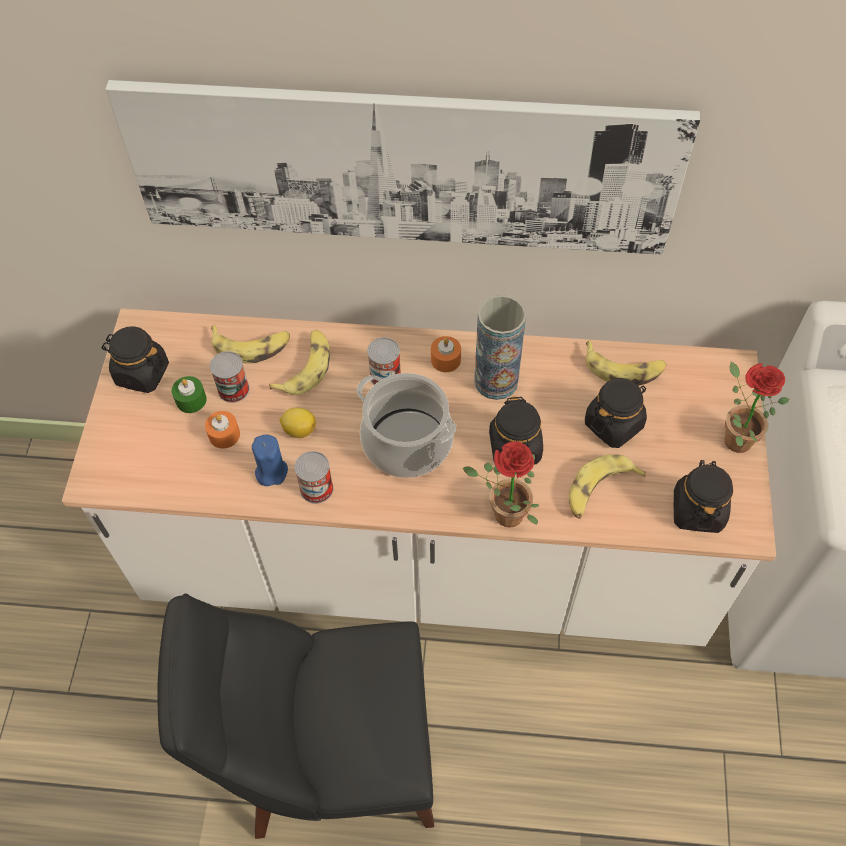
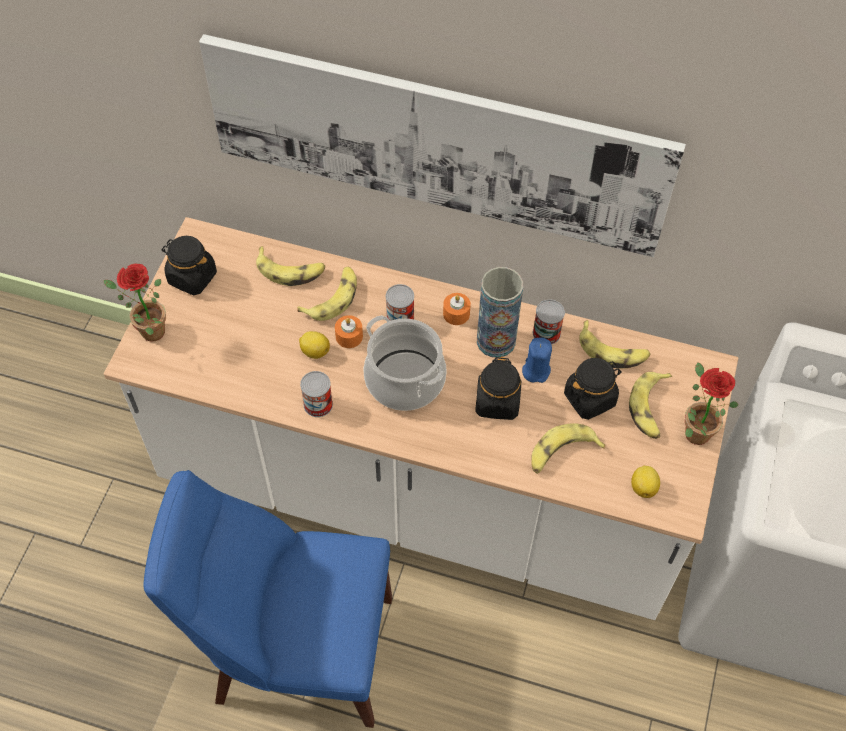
camera: 10 degrees right, 0 degrees up
black chair [157,593,434,839] -> blue chair [143,470,392,728]
green candle [172,376,207,413] -> none
orange candle [205,411,240,449] -> orange candle moved to [335,315,363,348]
can [210,351,249,403] -> can moved to [533,299,565,345]
blue candle [252,435,288,486] -> blue candle moved to [522,337,552,383]
potted plant [462,441,539,528] -> potted plant moved to [103,264,166,341]
black jar [674,460,733,533] -> lemon [631,466,660,498]
none -> banana [629,372,672,439]

